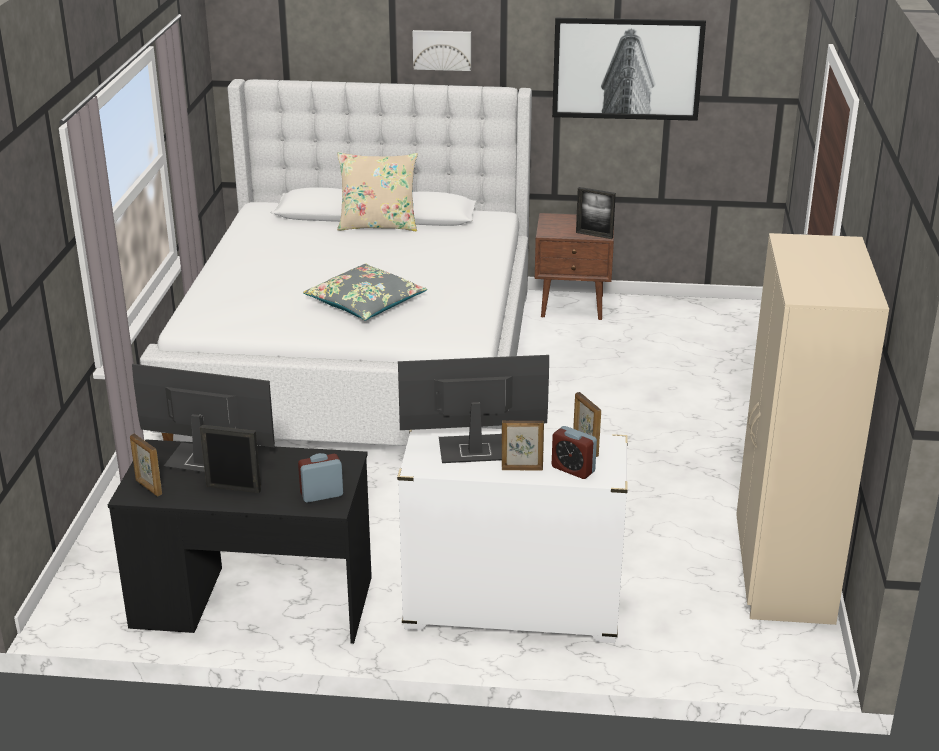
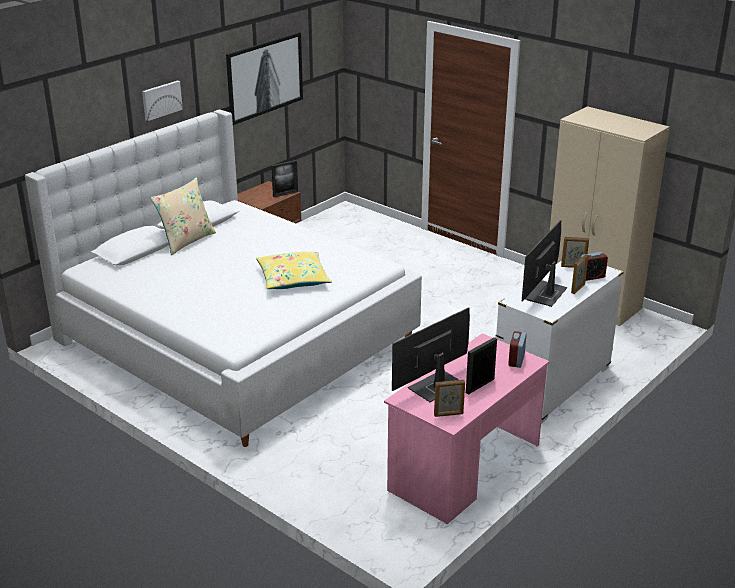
camera: 55 degrees left, 0 degrees up
black desk [108,439,372,644] -> pink desk [384,333,549,524]
grey pillow [303,264,427,321] -> yellow pillow [256,251,332,289]

